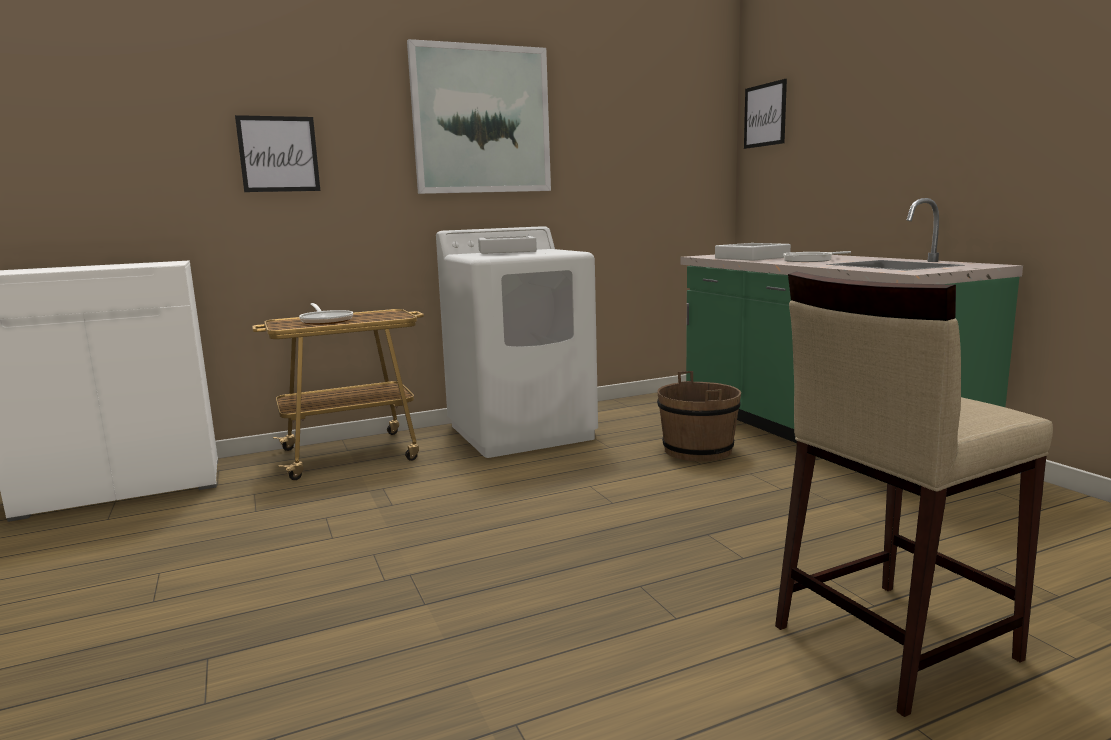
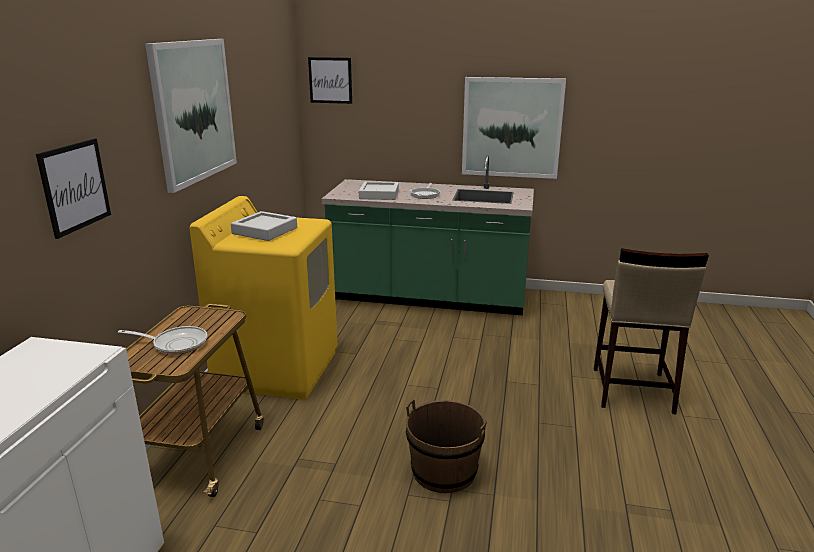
camera: 55 degrees left, 10 degrees up
white washing machine [436,226,598,458] -> yellow washing machine [190,196,338,399]
brown bucket [657,371,741,461] -> brown bucket moved to [406,399,487,493]
none -> picture [462,77,566,179]

